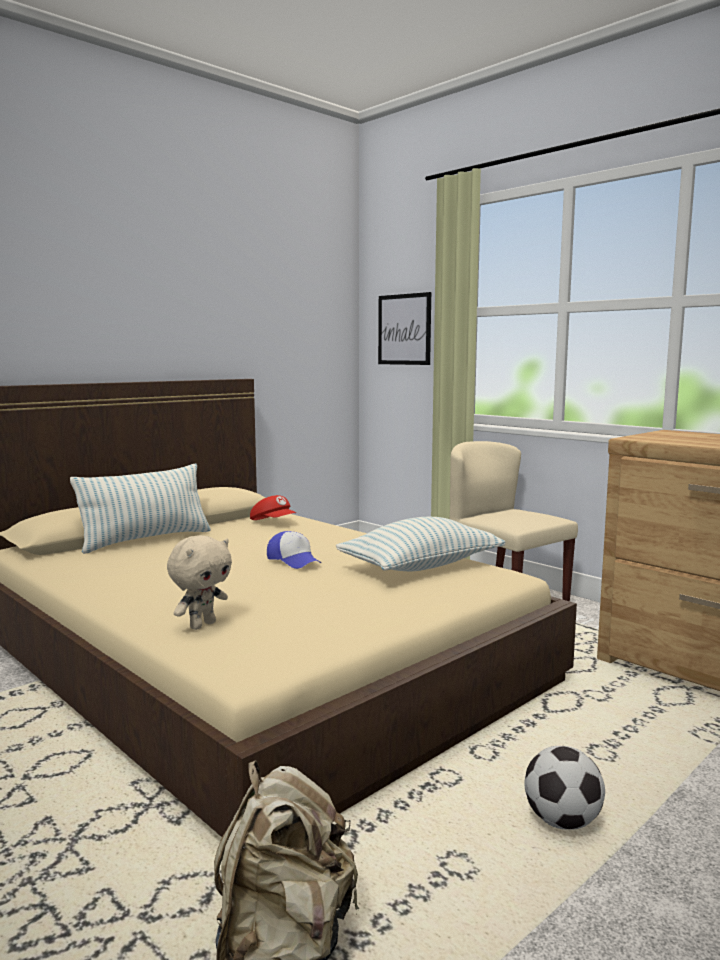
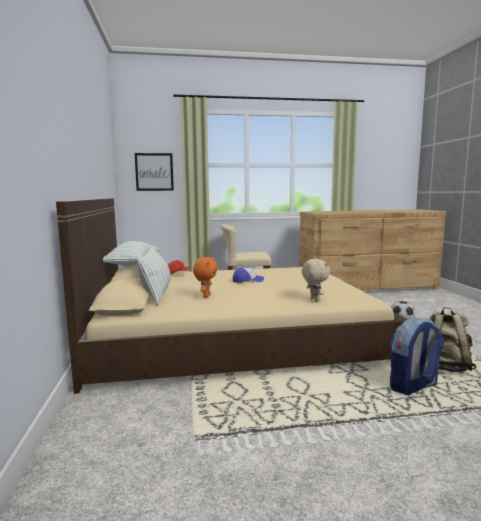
camera: 55 degrees left, 0 degrees up
pillow [336,517,505,571] -> pillow moved to [103,241,159,266]
none -> orange plush toy [193,257,218,297]
none -> backpack [390,318,444,395]

